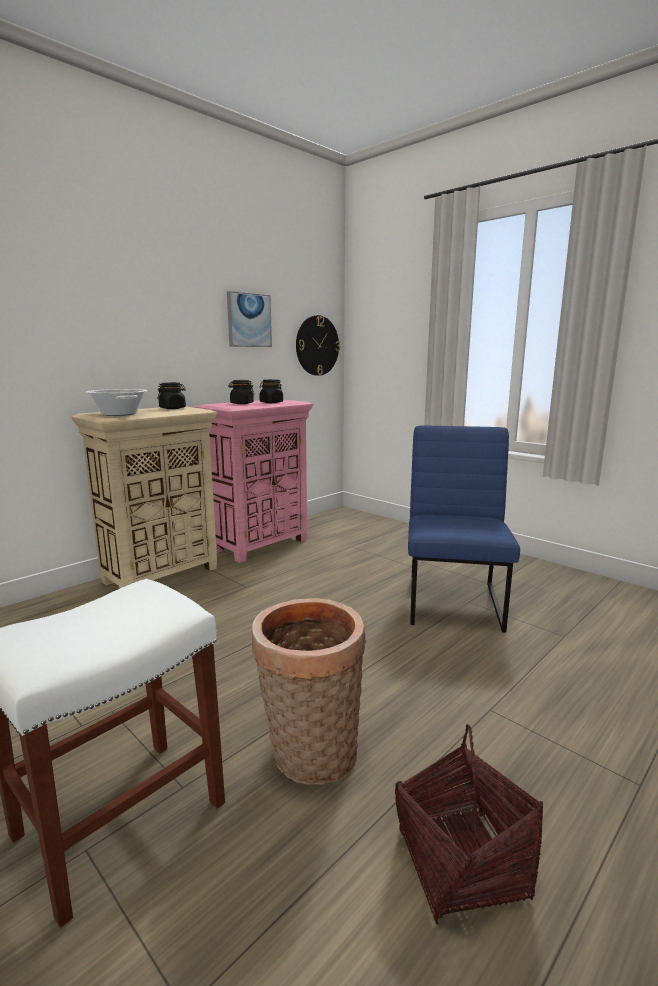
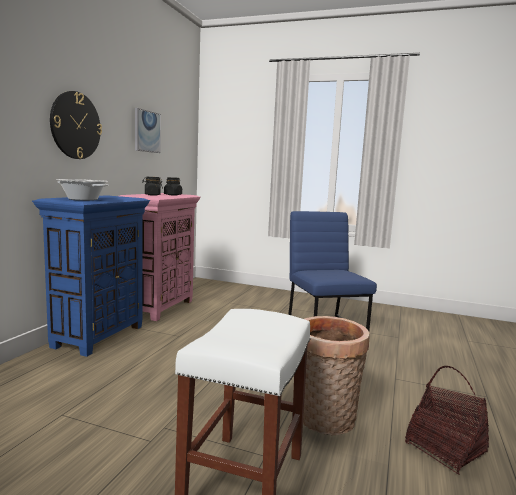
camera: 25 degrees left, 5 degrees down
beige cabinet [70,407,218,589] -> blue cabinet [32,195,150,357]
black jar [157,382,186,409] -> none
wall clock [296,315,340,376] -> wall clock moved to [50,91,102,159]

